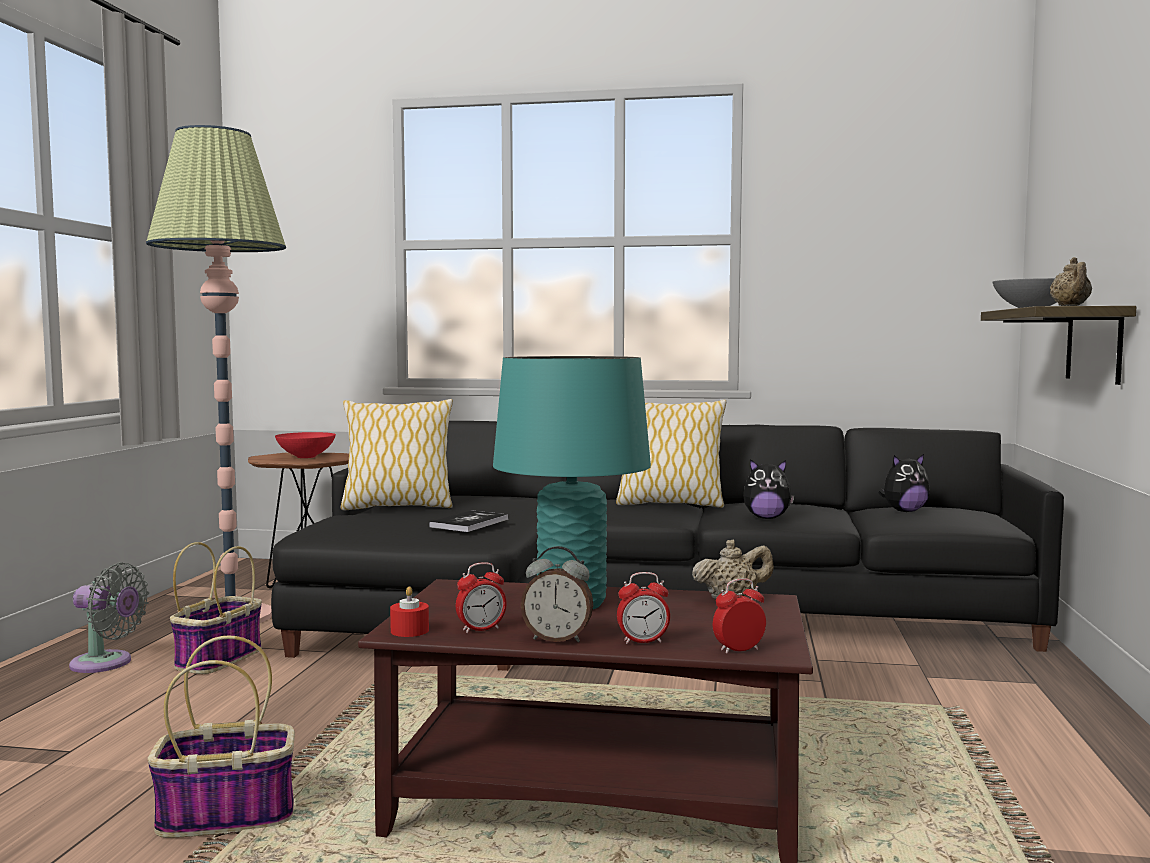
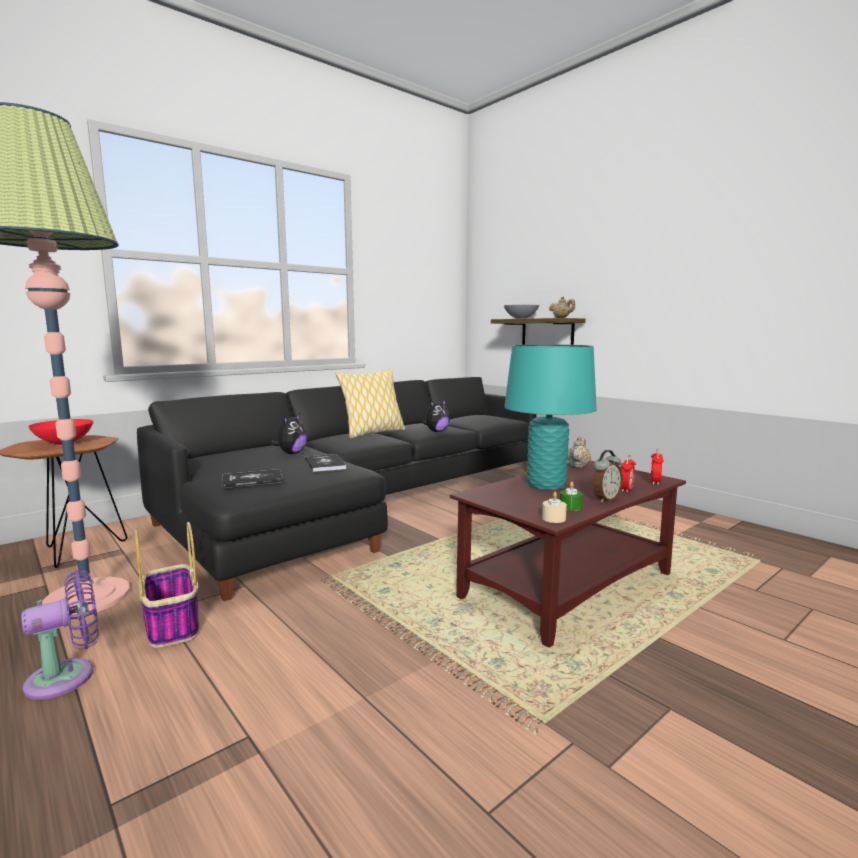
camera: 50 degrees left, 5 degrees up
grey fan [69,562,149,673] -> purple fan [21,570,99,700]
basket [148,635,295,838] -> none
pillow [340,399,453,511] -> none
red candle [390,586,429,637] -> beige candle [542,492,567,523]
alarm clock [456,562,507,633] -> green candle [560,482,583,511]
plush toy [879,454,930,512] -> plush toy moved to [271,413,307,454]
none -> book [222,469,283,488]

